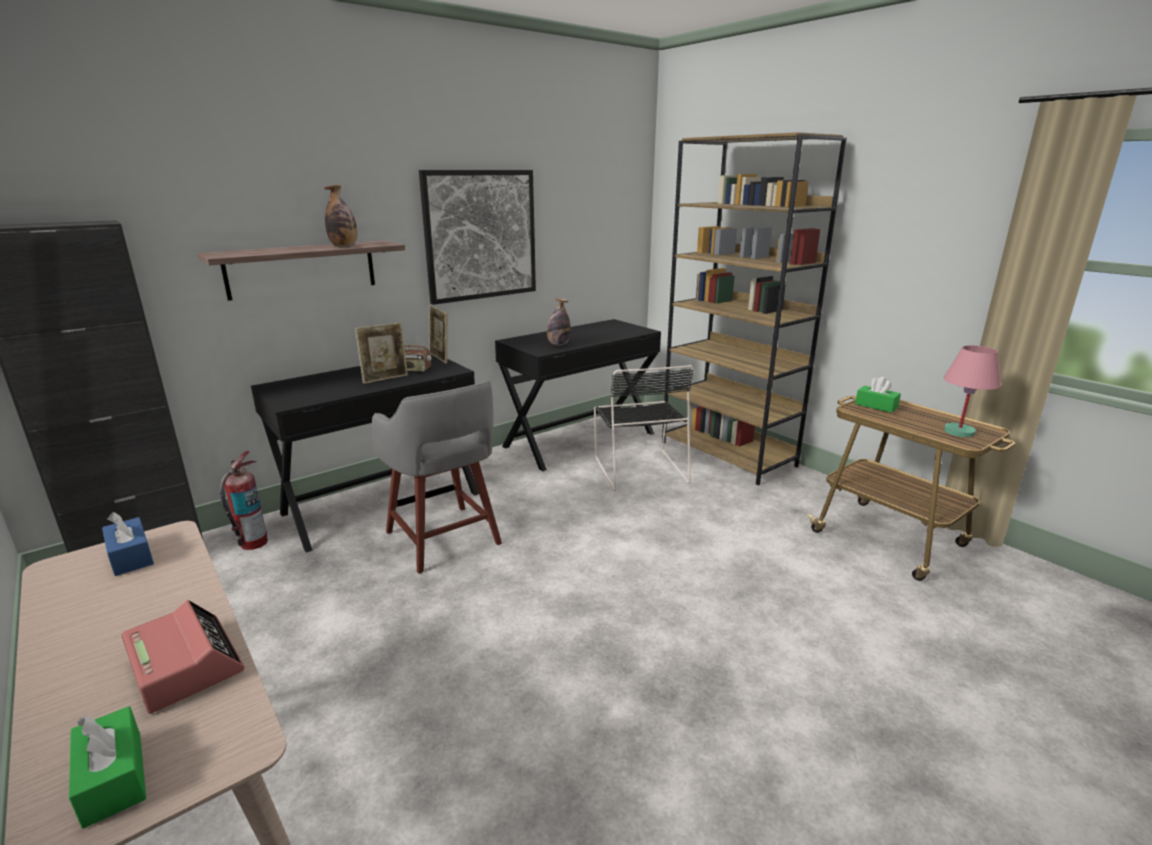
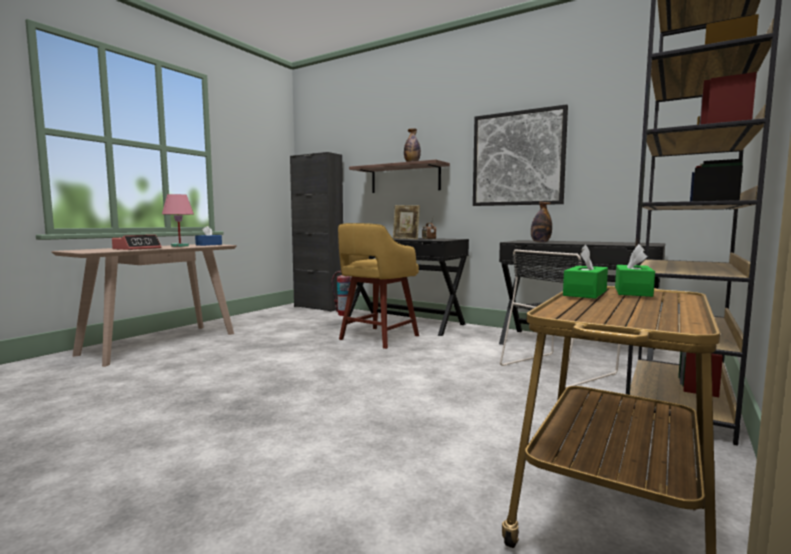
camera: 70 degrees right, 15 degrees down
green tissue box [69,706,146,829] -> green tissue box moved to [563,244,608,299]
grey stool [372,381,502,574] -> yellow stool [338,223,419,349]
picture frame [429,305,448,363] -> none
pink table lamp [944,345,1001,437] -> pink table lamp moved to [162,194,194,247]

